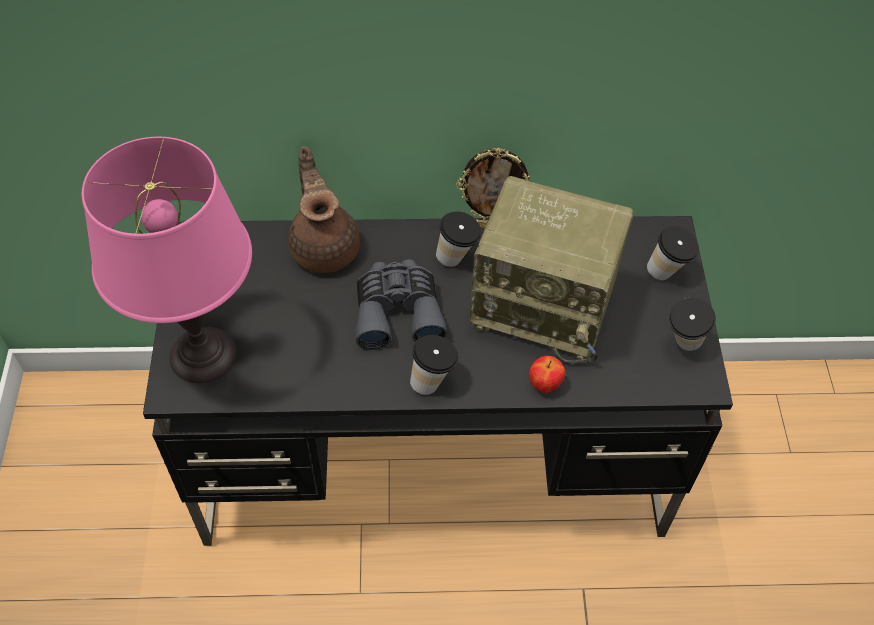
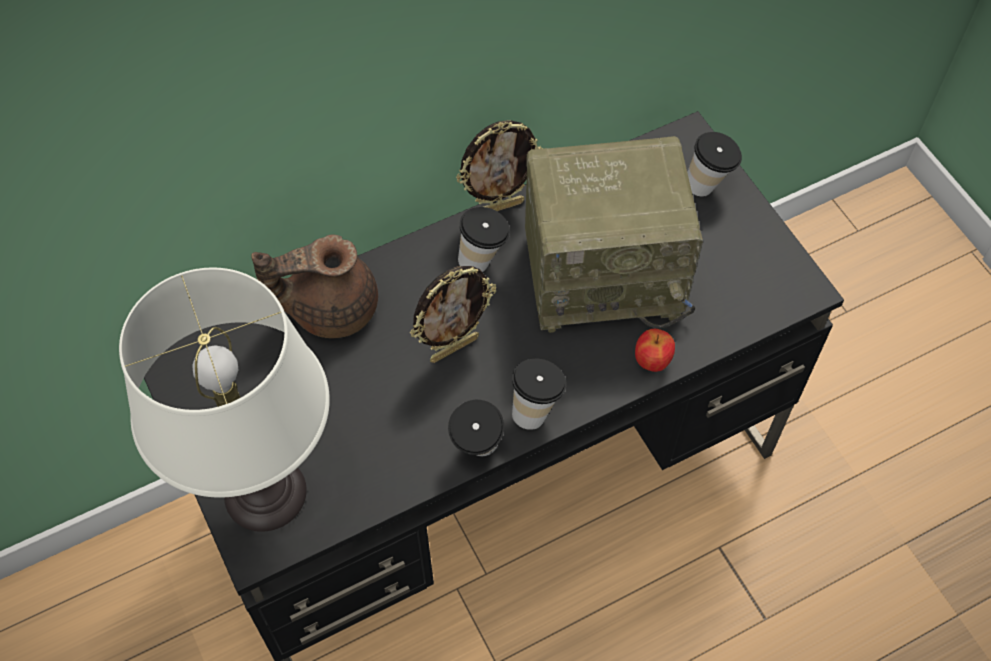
camera: 25 degrees left, 5 degrees up
pink table lamp [82,137,252,383] -> white table lamp [119,268,330,532]
brown teapot [288,147,360,273] -> brown teapot turned 60 degrees counterclockwise [251,235,378,338]
grey binoculars [355,259,447,350] -> picture frame [410,266,496,363]
cup [669,298,716,351] -> cup moved to [448,400,504,456]

